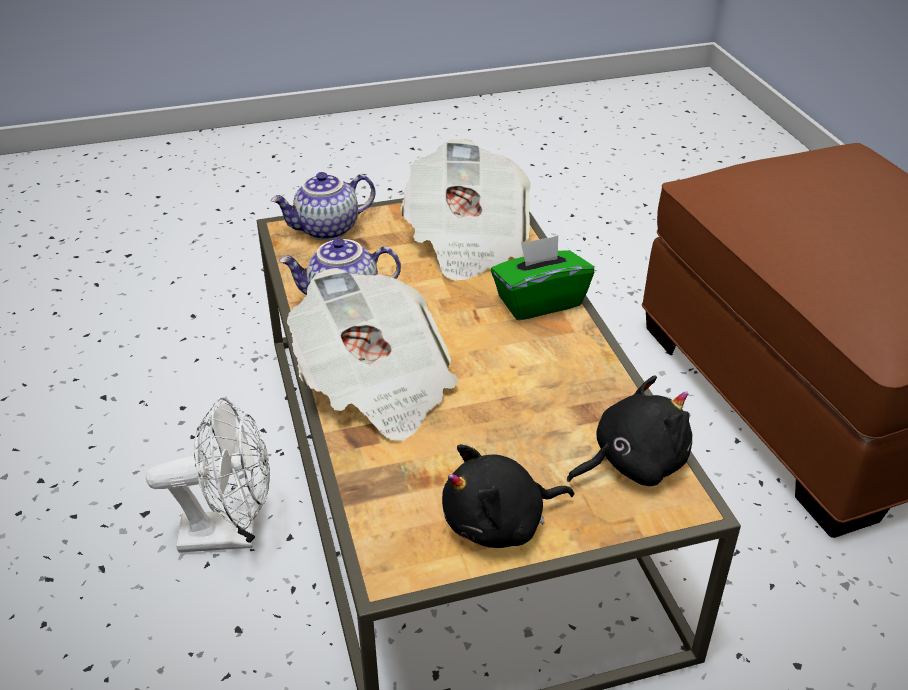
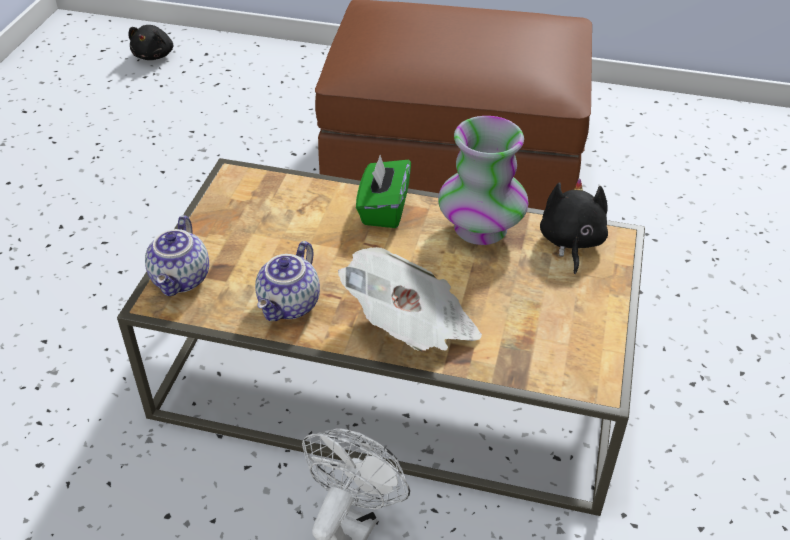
camera: 60 degrees left, 5 degrees up
newspaper [400,139,531,281] -> none
black plush toy [442,444,574,548] -> black plush toy moved to [128,25,173,60]
none -> vase [438,116,529,245]

